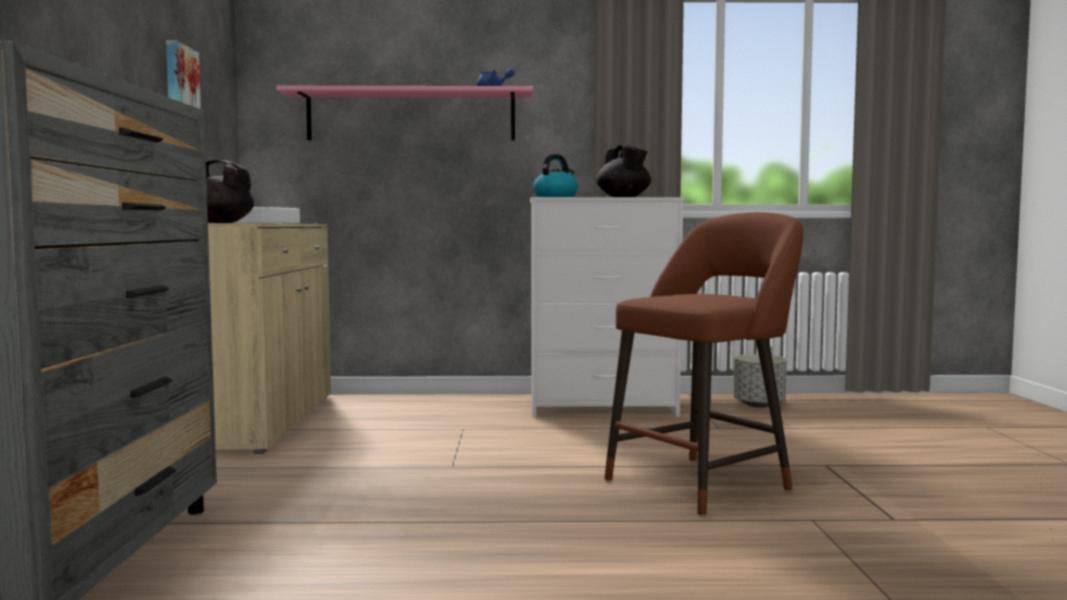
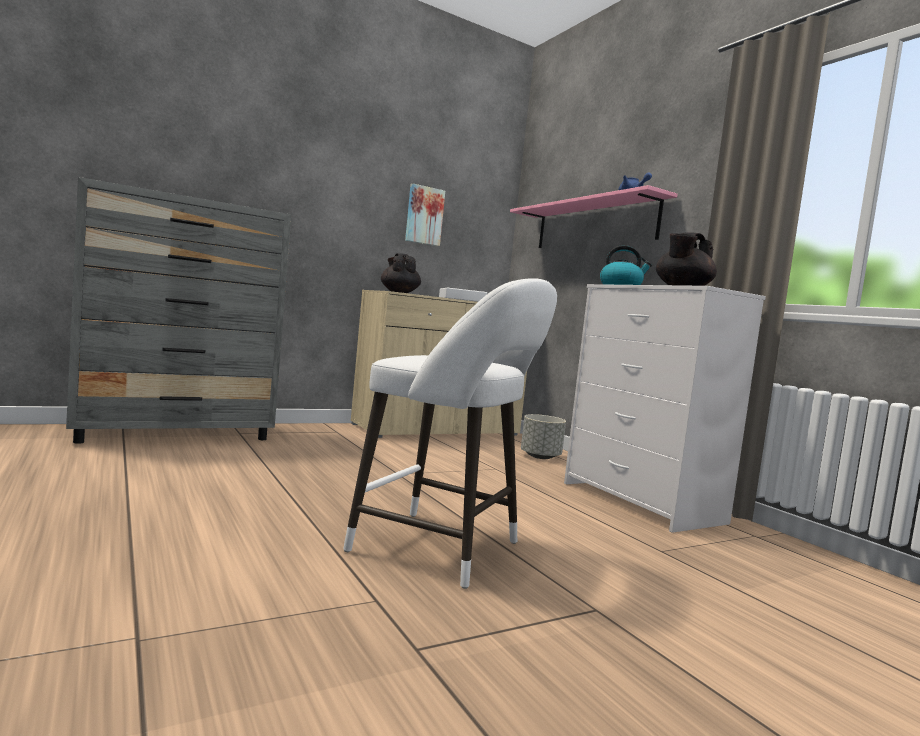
camera: 60 degrees right, 0 degrees up
brown stool [604,212,803,517] -> white stool [343,278,557,589]
grey planter [734,354,787,408] -> grey planter moved to [521,414,566,459]

